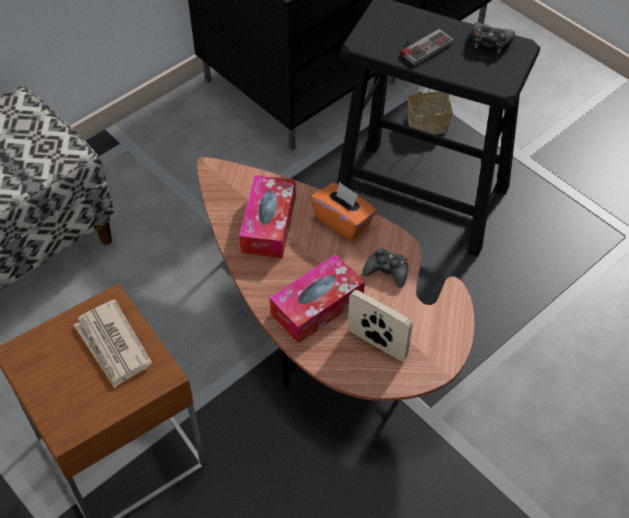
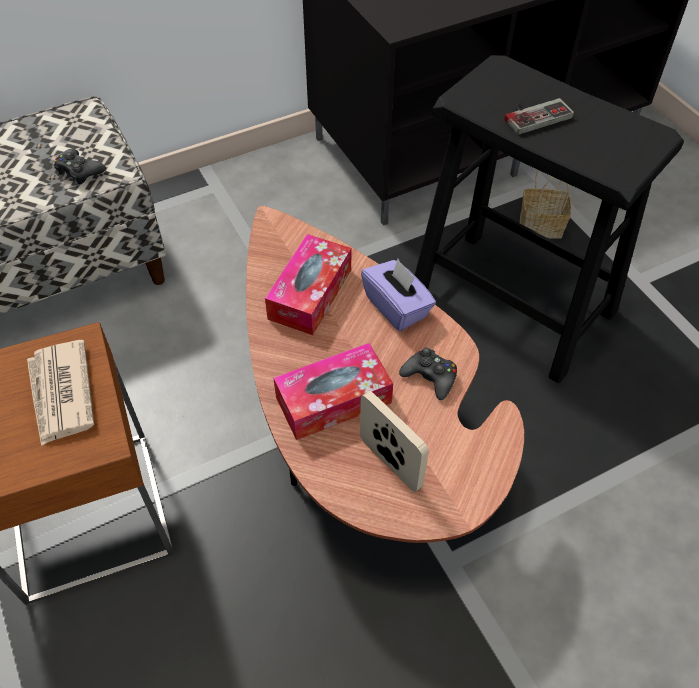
camera: 15 degrees right, 0 degrees up
orange tissue box [310,181,377,240] -> purple tissue box [361,259,436,331]
black game controller [471,23,515,54] -> black game controller moved to [54,149,106,185]

